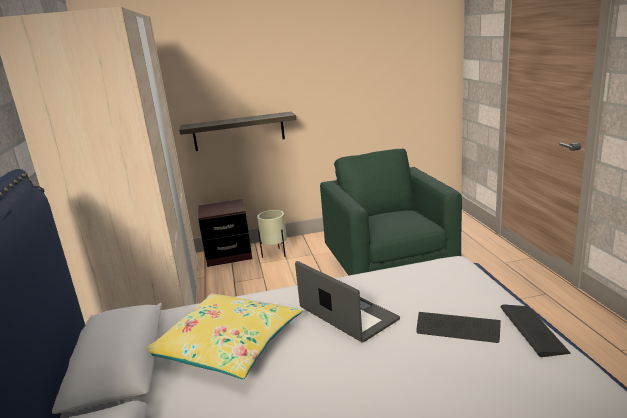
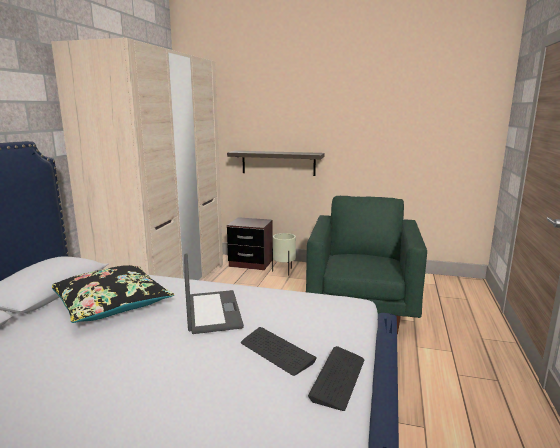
camera: 25 degrees right, 5 degrees down
yellow pillow [147,293,303,379] -> black pillow [52,265,175,323]

